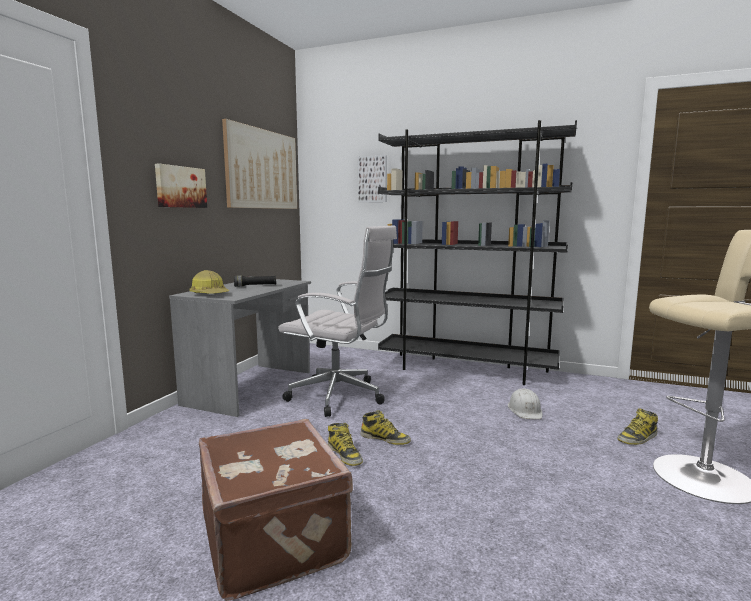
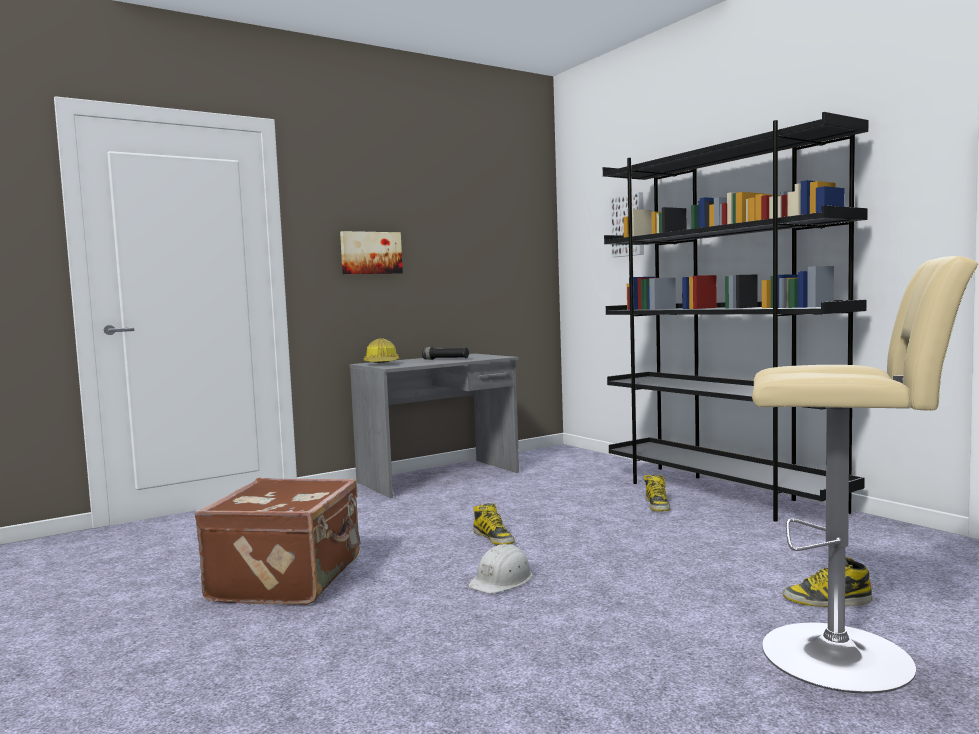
camera: 35 degrees right, 5 degrees down
picture [222,119,297,209] -> none
white office chair [278,225,397,417] -> none
boot [328,423,363,466] -> boot moved to [644,474,670,511]
white hard hat [508,388,543,419] -> white hard hat moved to [468,544,533,594]

